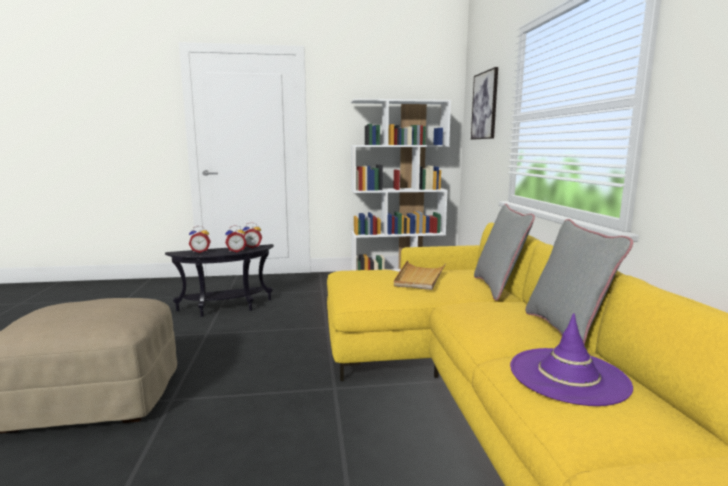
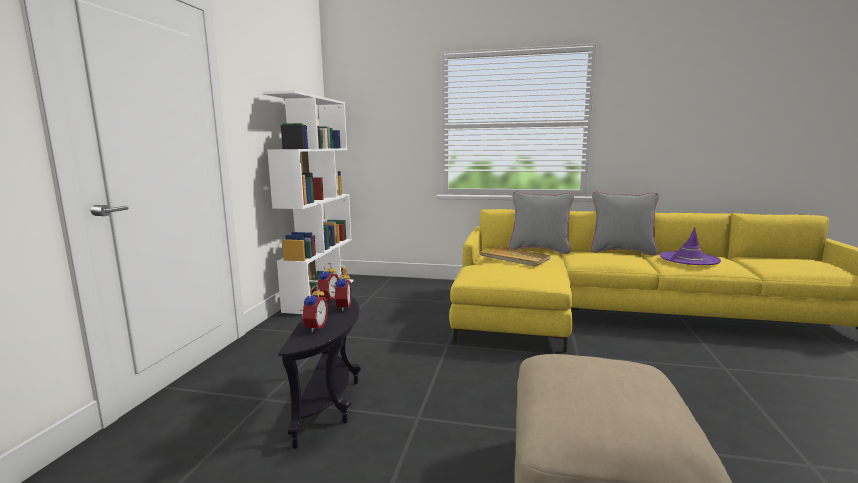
camera: 70 degrees left, 0 degrees up
picture [471,67,498,140] -> none

